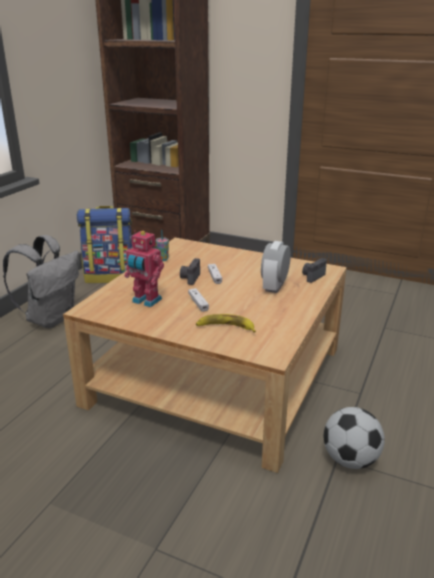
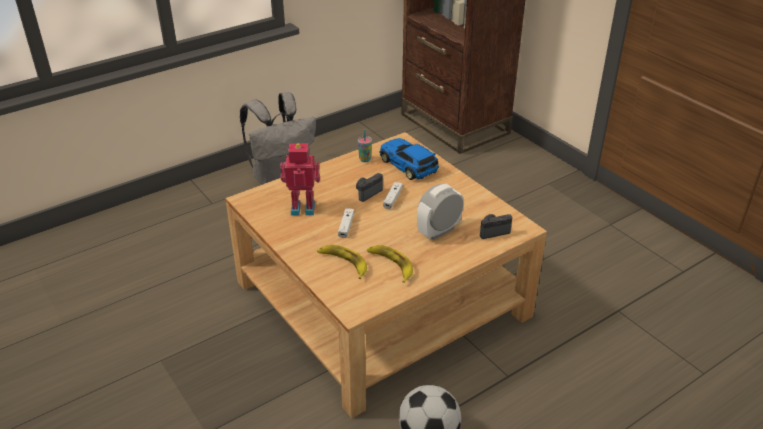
camera: 30 degrees right, 10 degrees up
backpack [77,206,133,283] -> none
toy robot [124,230,164,307] -> toy robot turned 120 degrees clockwise [280,143,320,215]
none -> banana [367,245,413,283]
none -> toy car [380,138,439,180]

